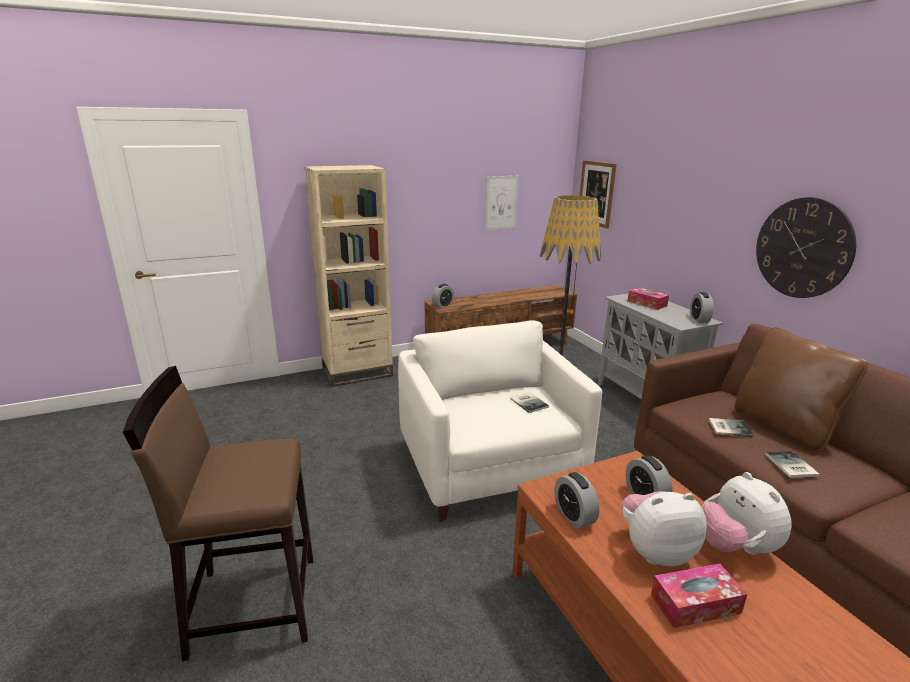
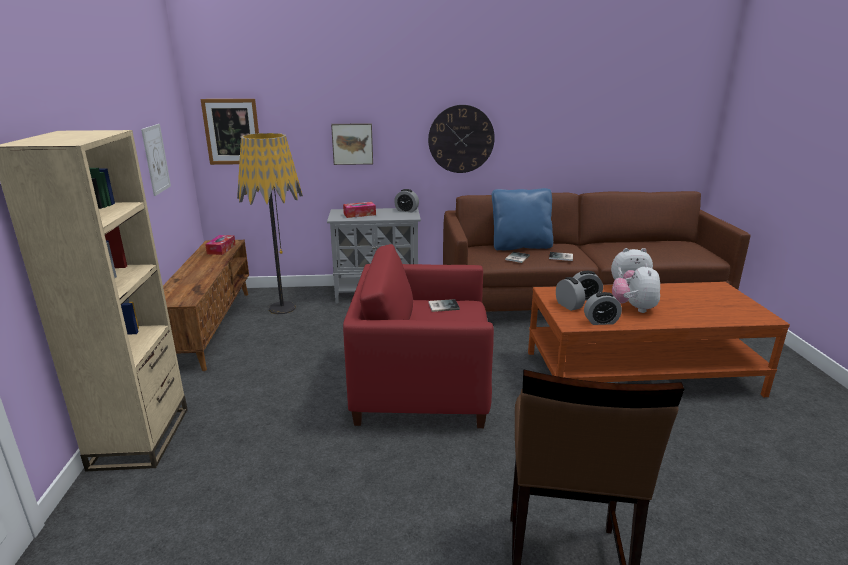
camera: 70 degrees left, 0 degrees up
white armchair [398,320,602,521] -> red armchair [343,244,494,428]
alarm clock [432,284,454,308] -> alarm clock moved to [556,277,585,311]
tissue box [651,564,747,628] -> tissue box moved to [205,235,236,255]
brown pillow [734,327,868,452] -> blue pillow [492,188,553,250]
none -> picture [331,123,373,165]

